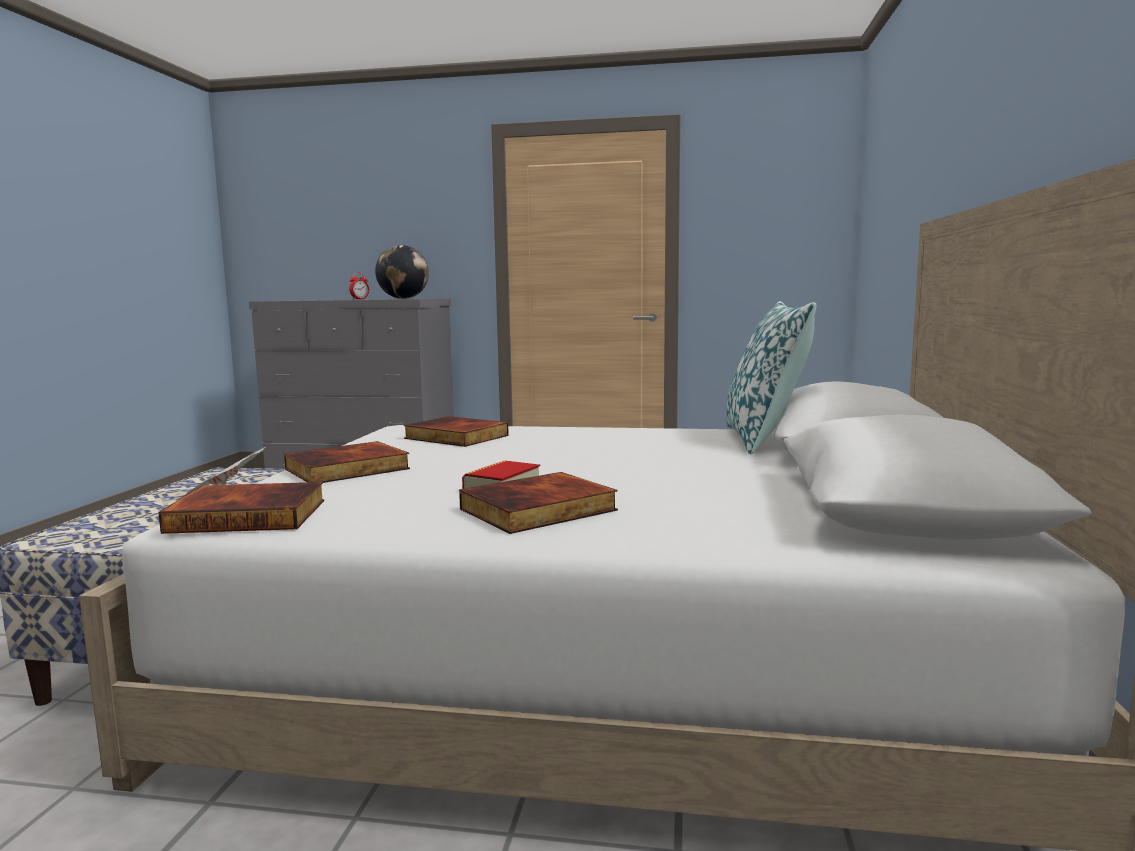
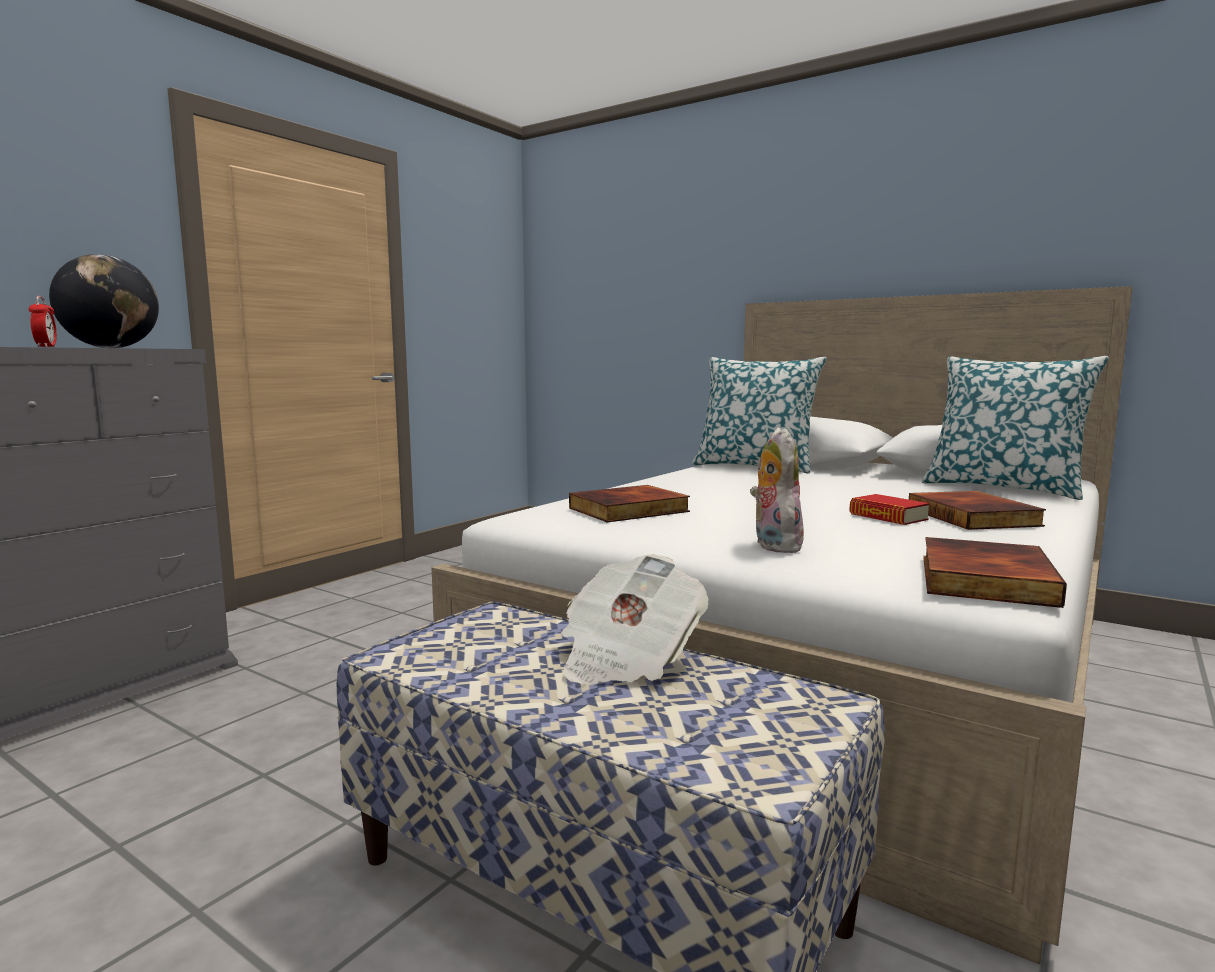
camera: 65 degrees left, 0 degrees up
book [284,441,410,483] -> plush toy [750,428,804,553]
none -> pillow [922,356,1109,500]

